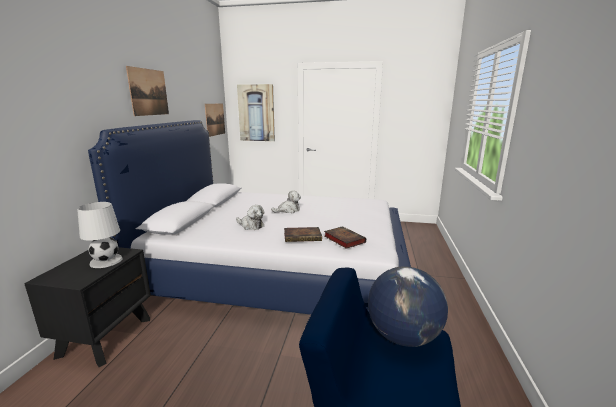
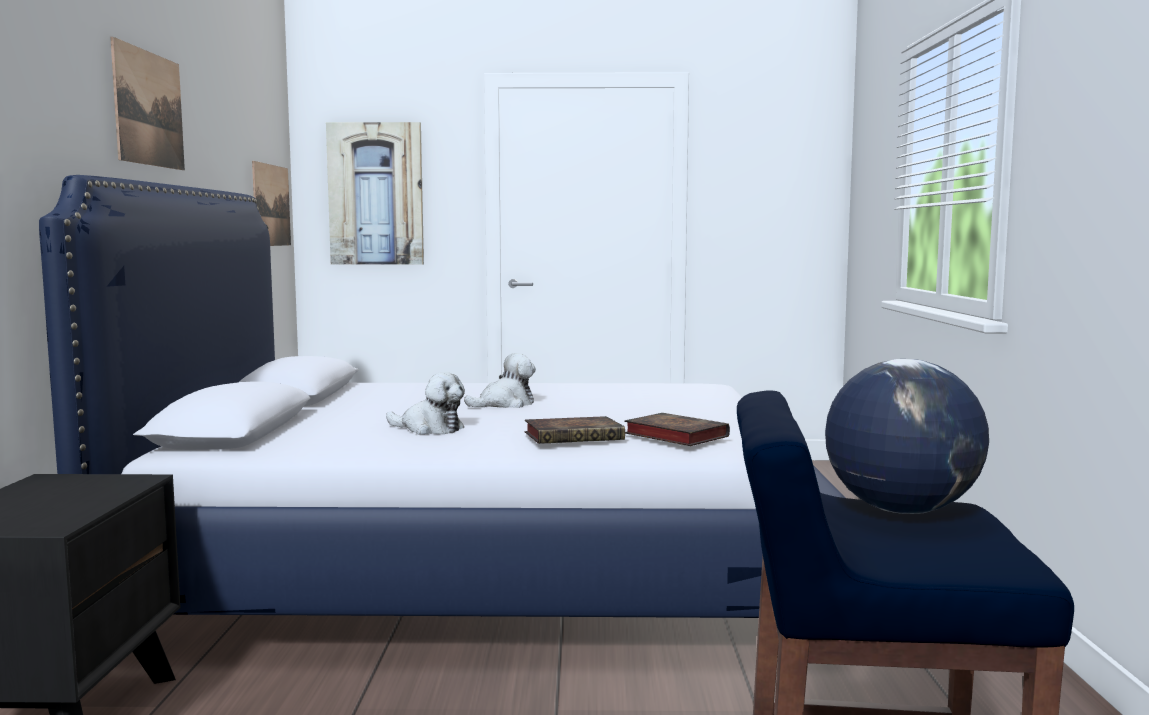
camera: 10 degrees left, 10 degrees down
white table lamp [77,202,123,268] -> none

